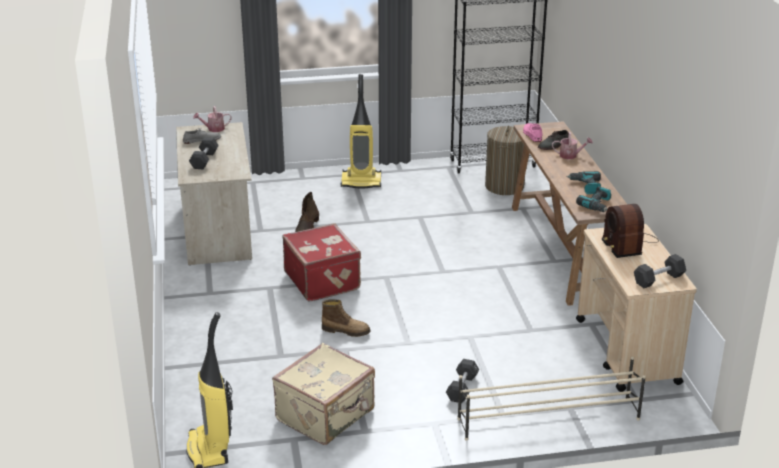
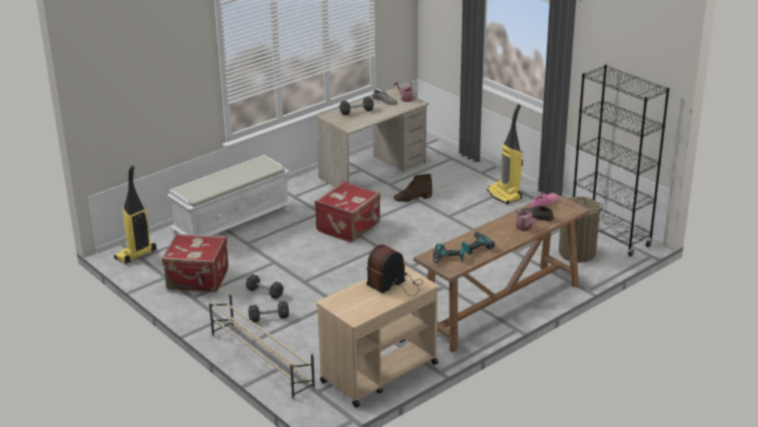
camera: 60 degrees right, 0 degrees up
beige suitcase [272,343,375,445] -> red suitcase [162,233,229,292]
boot [322,299,371,337] -> none
black dumbbell [634,254,686,288] -> black dumbbell moved to [246,274,284,299]
none -> white bench [167,155,292,236]

